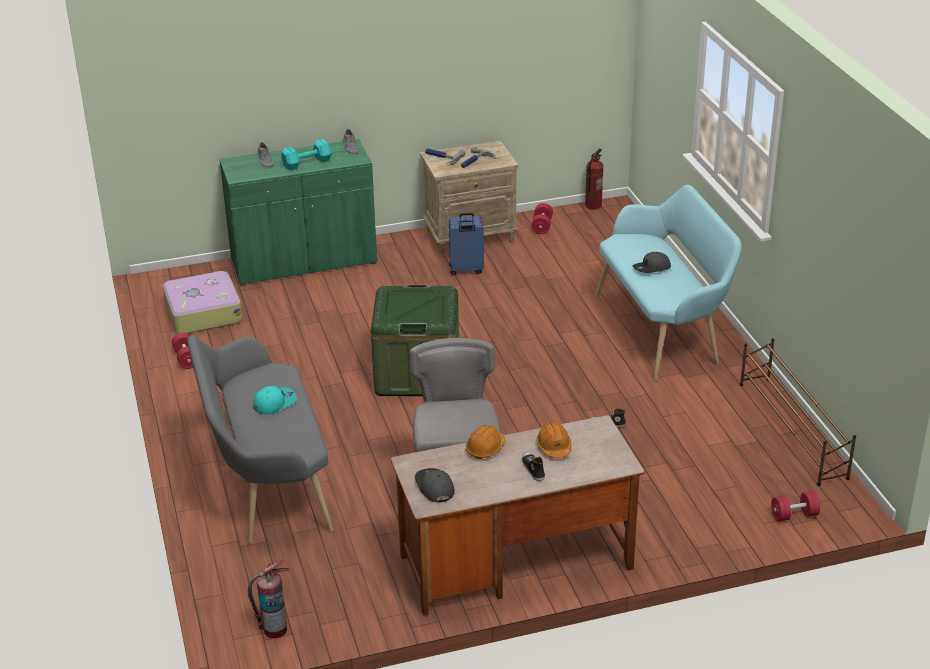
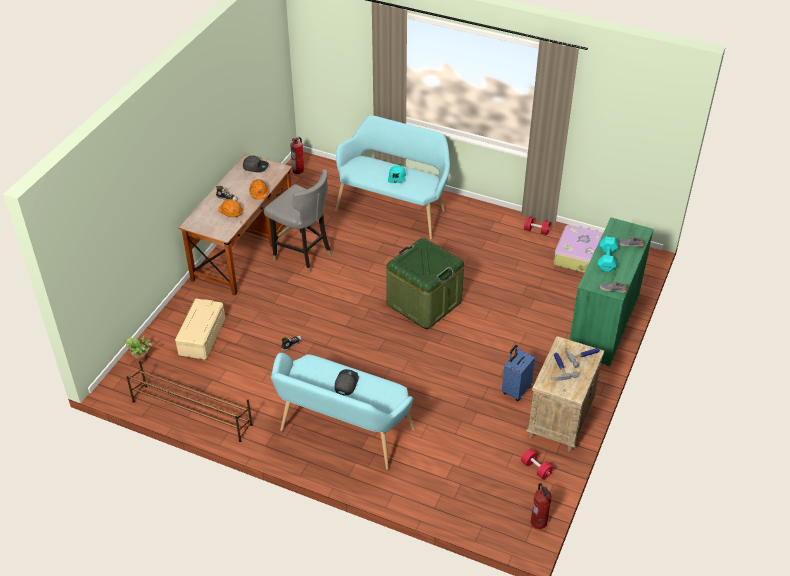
camera: 130 degrees right, 10 degrees up
grey bench [187,335,333,544] -> turquoise bench [335,115,450,239]
red dumbbell [771,491,820,521] -> potted plant [125,336,152,363]
none -> beige storage box [175,299,225,360]

